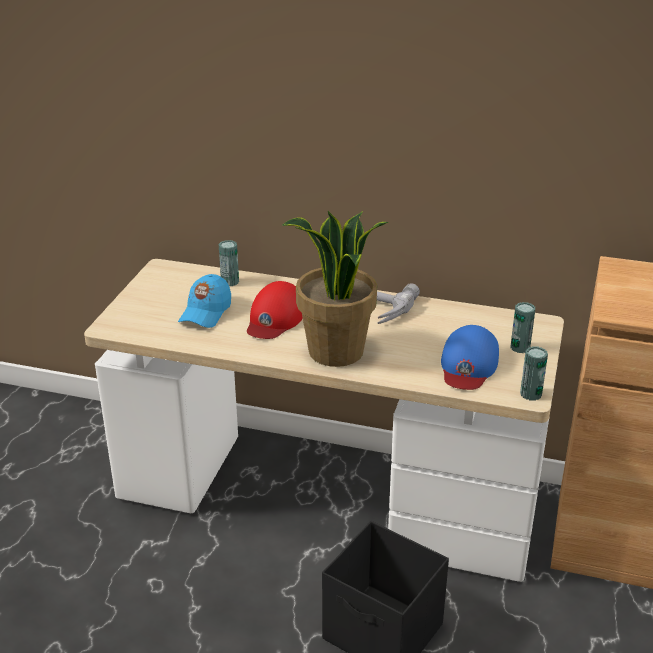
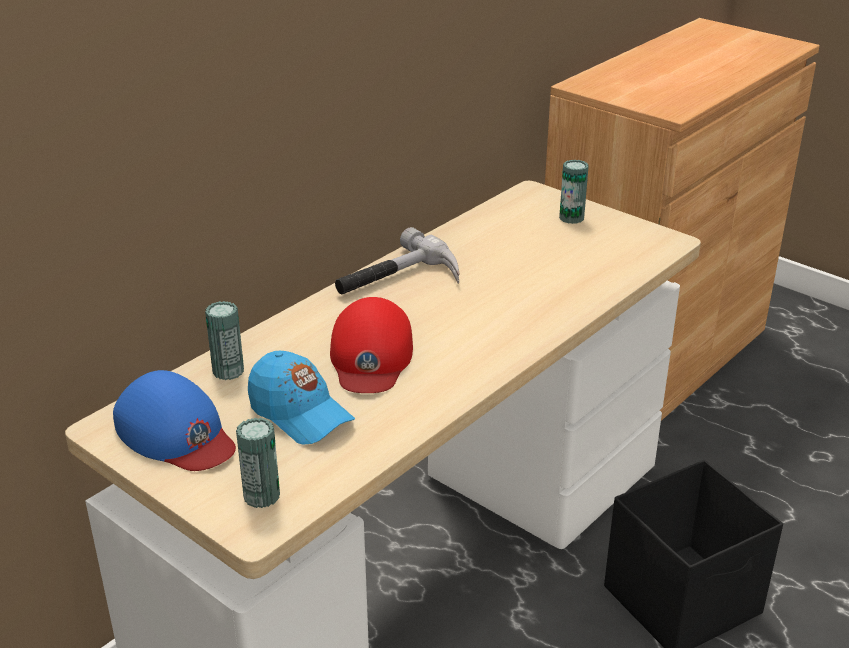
camera: 65 degrees left, 0 degrees up
red cap [247,281,303,339] -> red cap turned 45 degrees clockwise [330,297,413,393]
potted plant [282,211,388,367] -> none
blue cap [441,325,499,390] -> blue cap moved to [113,370,236,471]
can [520,346,548,401] -> can moved to [236,418,280,508]

